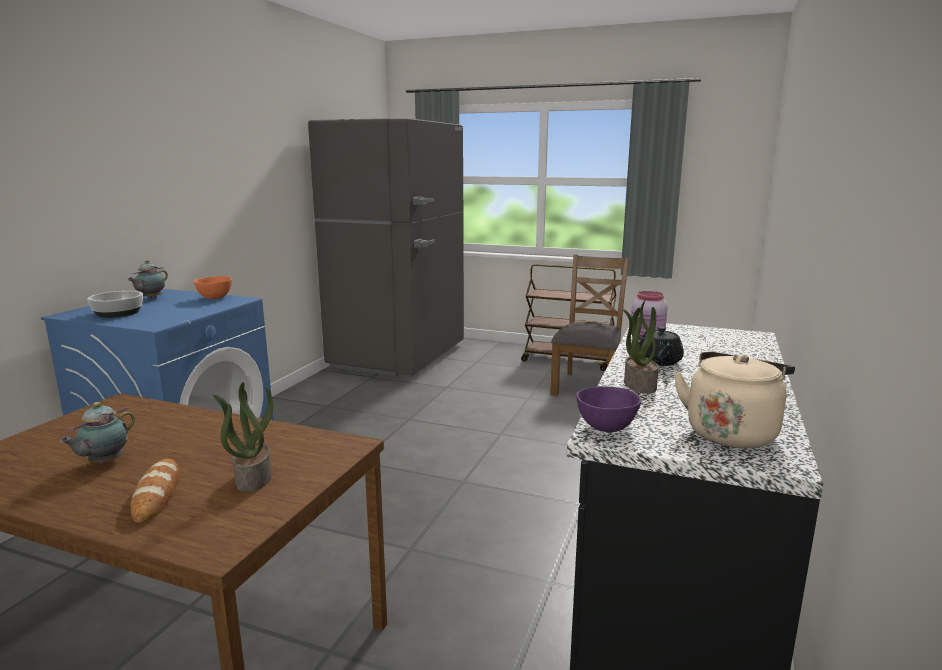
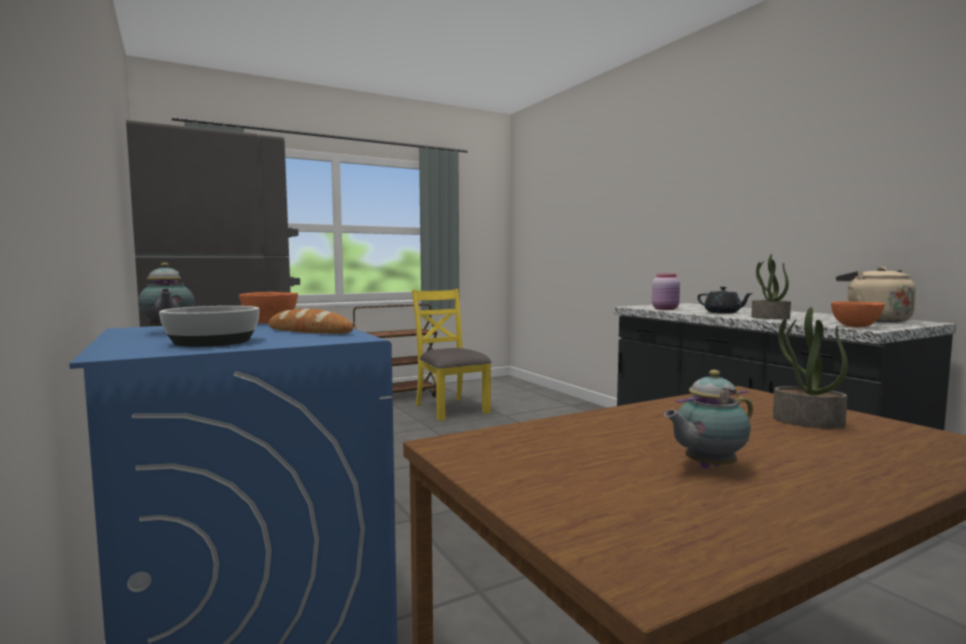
camera: 50 degrees left, 10 degrees down
teapot [60,402,135,465] -> teapot turned 90 degrees clockwise [664,370,753,469]
bread [131,459,179,523] -> bread moved to [269,308,353,334]
brown chair [550,254,629,396] -> yellow chair [412,289,492,421]
purple bowl [576,386,641,432] -> orange bowl [831,301,885,327]

